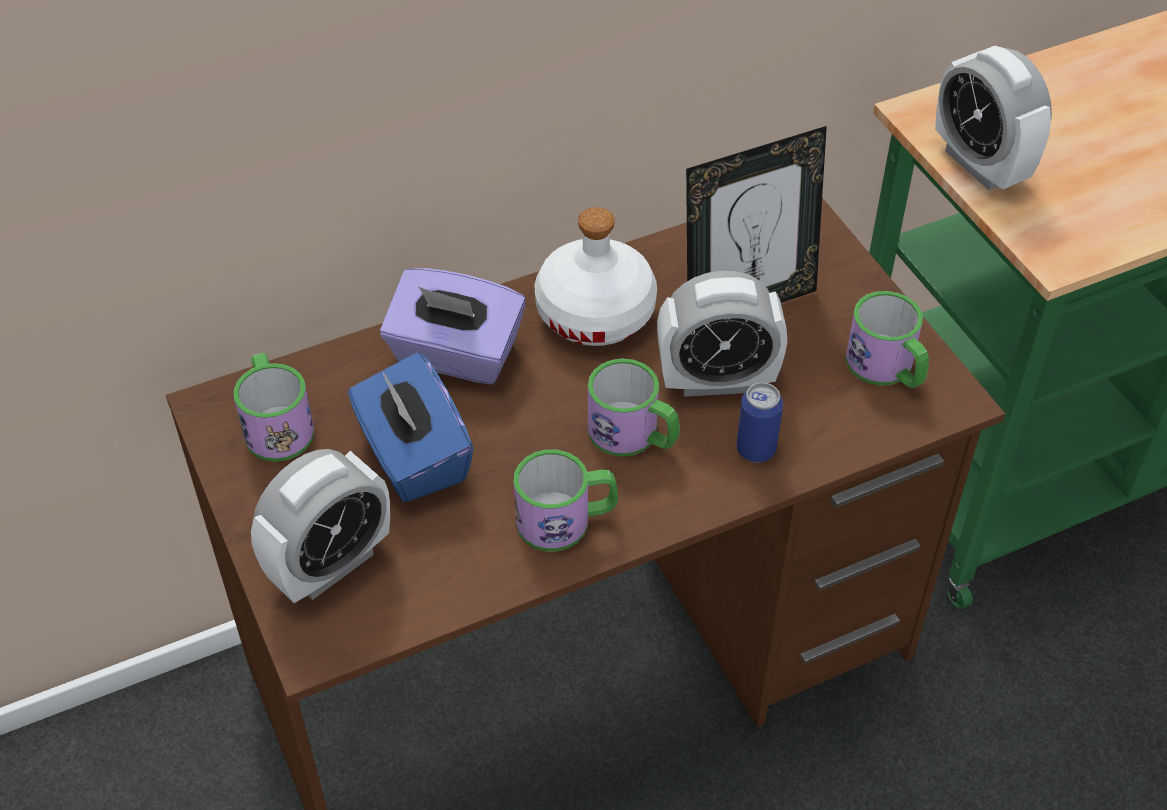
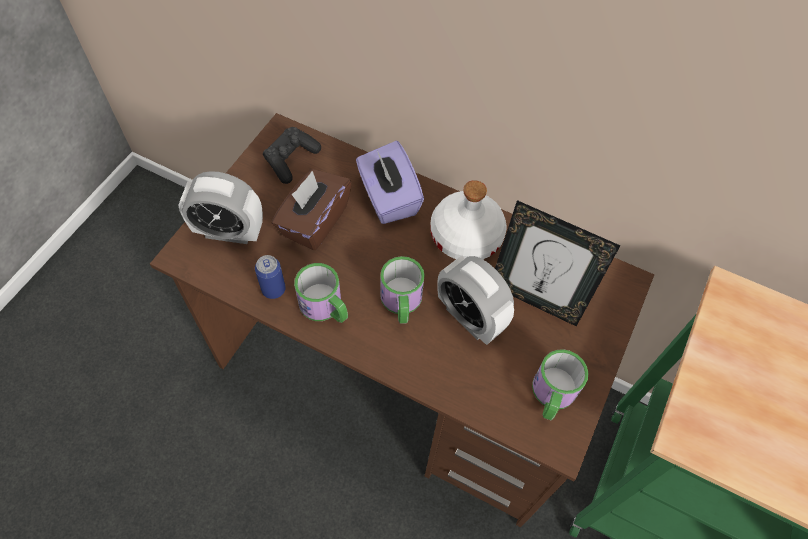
camera: 50 degrees right, 10 degrees up
mug [234,353,314,462] -> black game controller [263,127,321,184]
blue tissue box [348,352,473,502] -> brown tissue box [272,169,352,250]
can [737,382,783,463] -> can moved to [255,255,286,299]
alarm clock [935,46,1052,190] -> none

